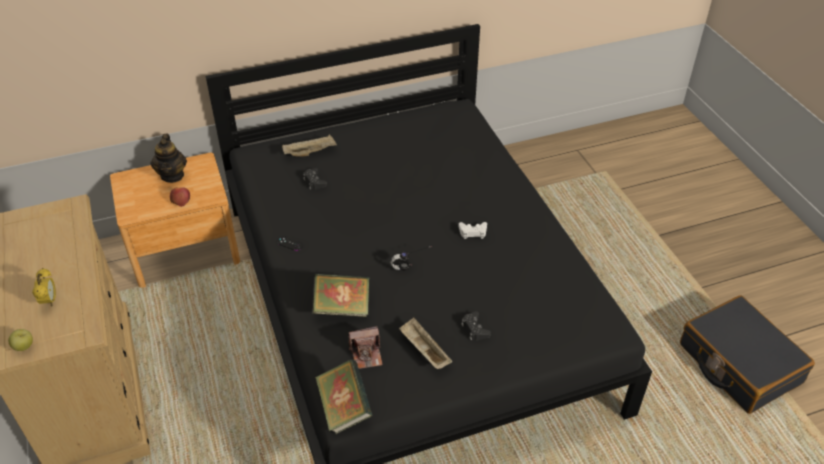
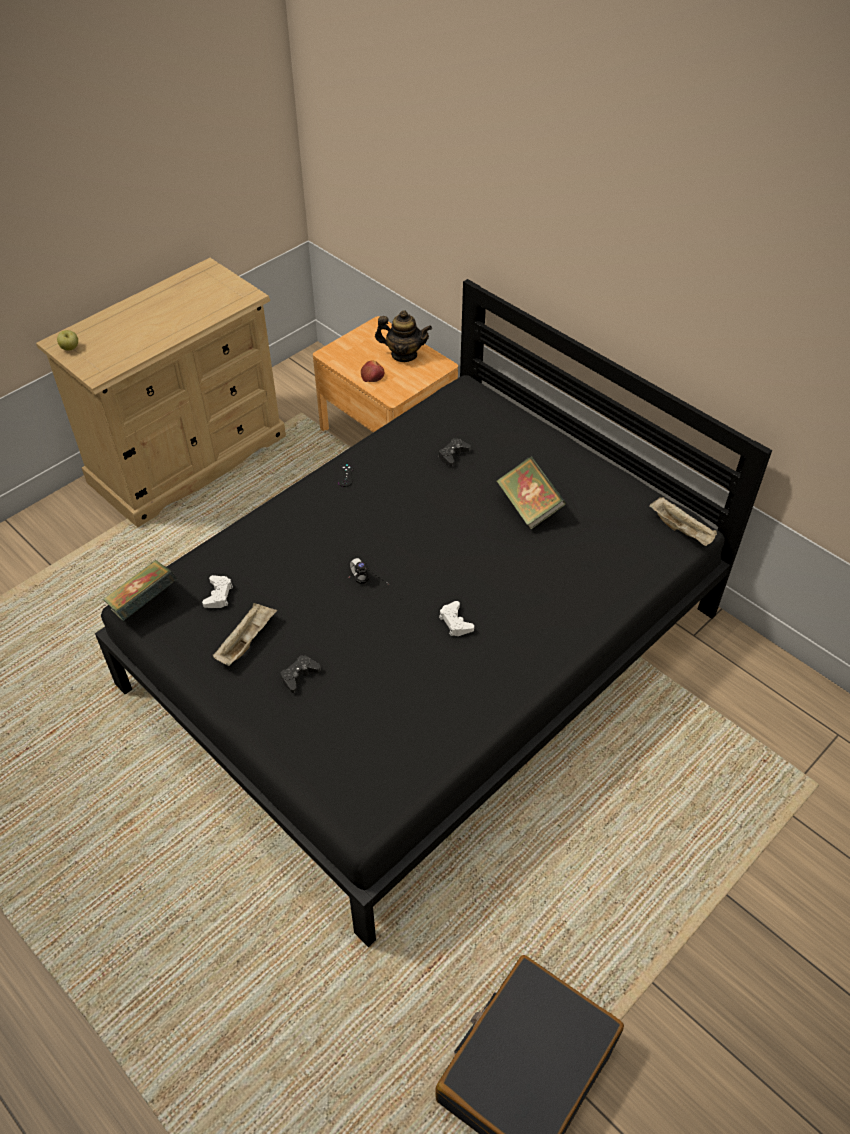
camera: 65 degrees right, 5 degrees up
alarm clock [32,268,56,306] -> none
teapot [150,134,187,183] -> teapot turned 135 degrees counterclockwise [375,310,432,362]
beige tray [282,135,337,157] -> beige tray moved to [649,497,717,546]
book [312,274,369,317] -> book moved to [497,456,566,529]
camera [349,326,383,369] -> white game controller [202,575,233,608]

